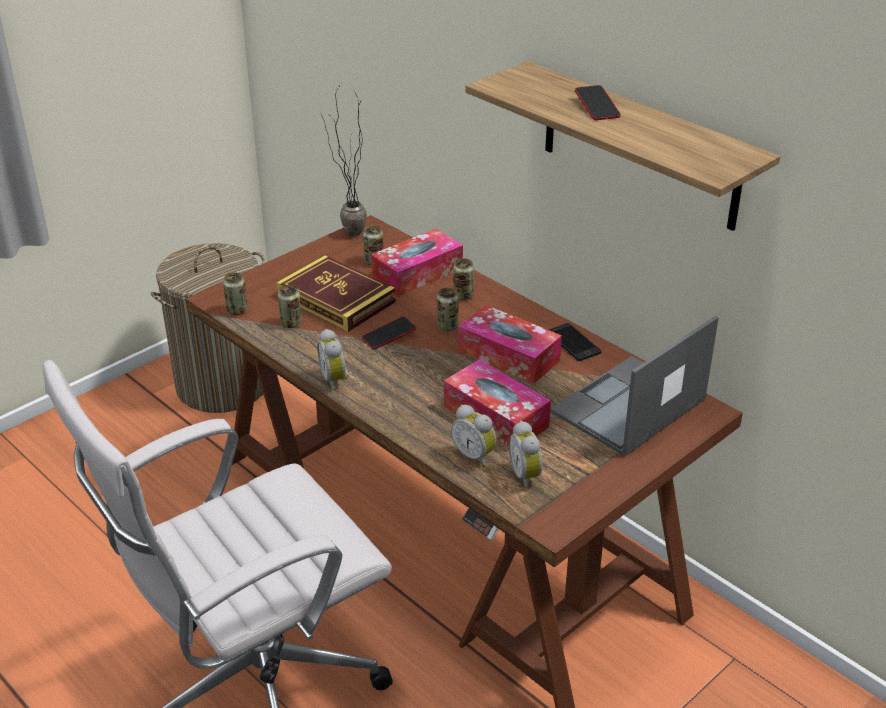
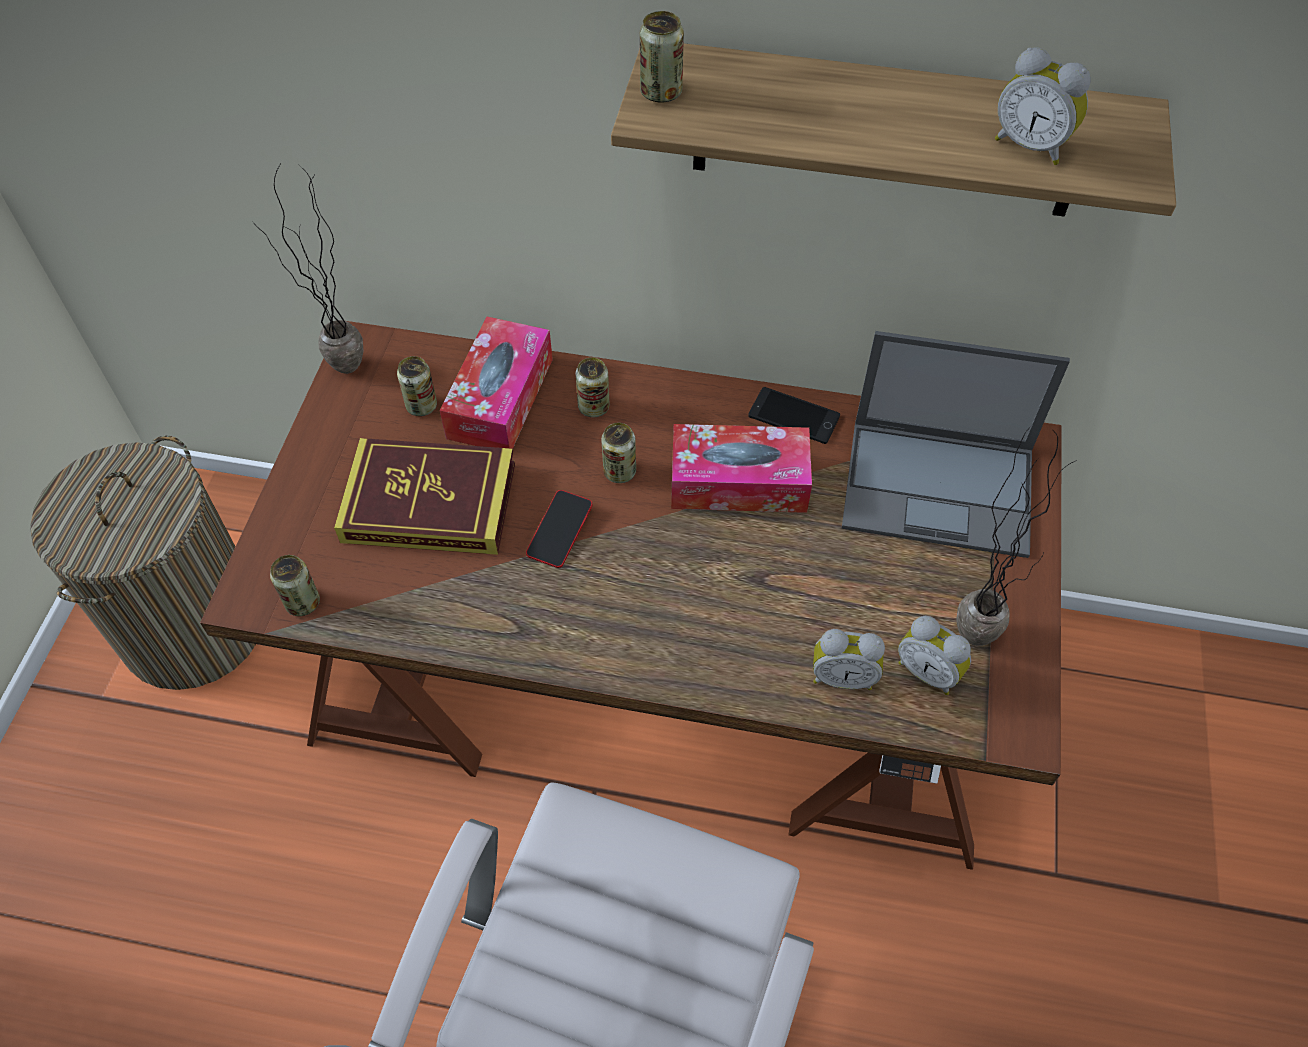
camera: 35 degrees left, 20 degrees up
can [278,285,302,328] -> can moved to [640,11,684,103]
alarm clock [317,329,347,391] -> alarm clock moved to [995,47,1091,165]
tissue box [444,360,551,447] -> none
laptop [550,316,719,456] -> laptop turned 90 degrees counterclockwise [842,331,1070,558]
phone [575,85,621,120] -> none
none -> potted plant [956,426,1077,646]

